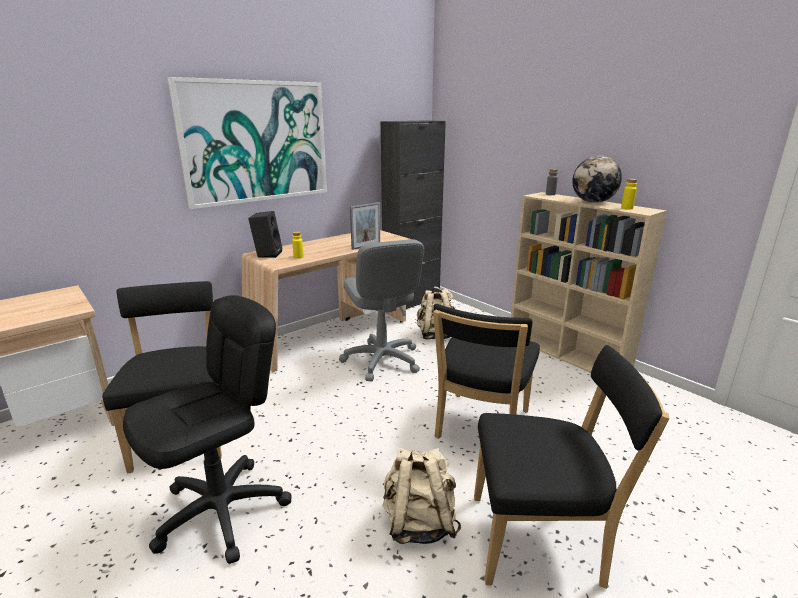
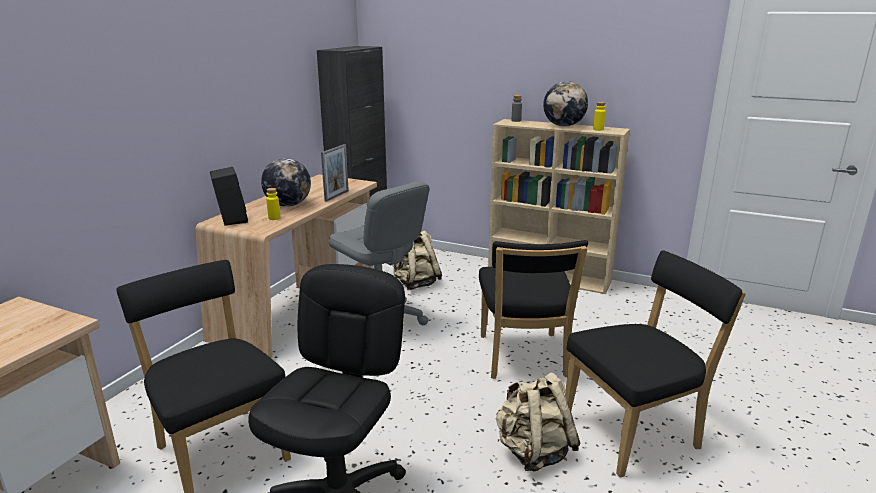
camera: 25 degrees left, 0 degrees up
picture [167,77,327,209] -> none
none -> globe [261,158,311,207]

